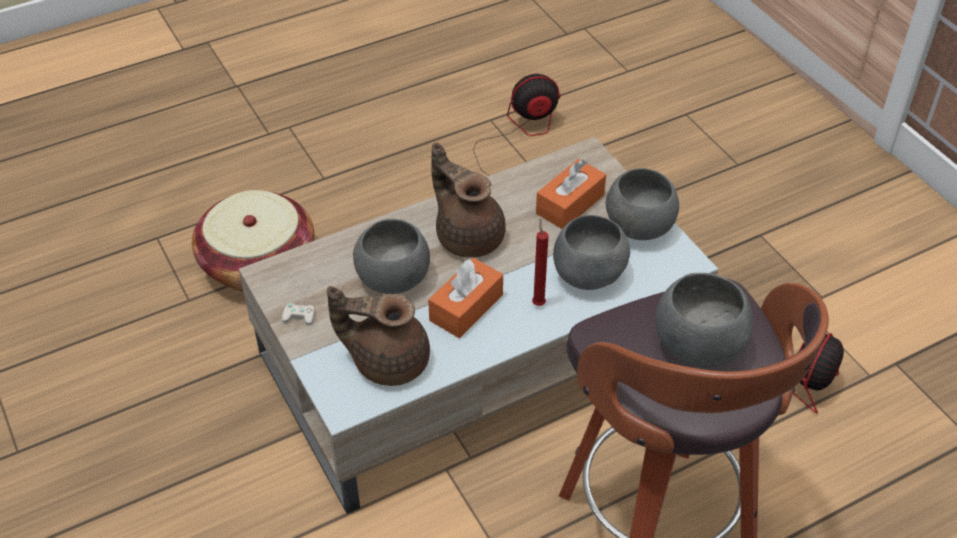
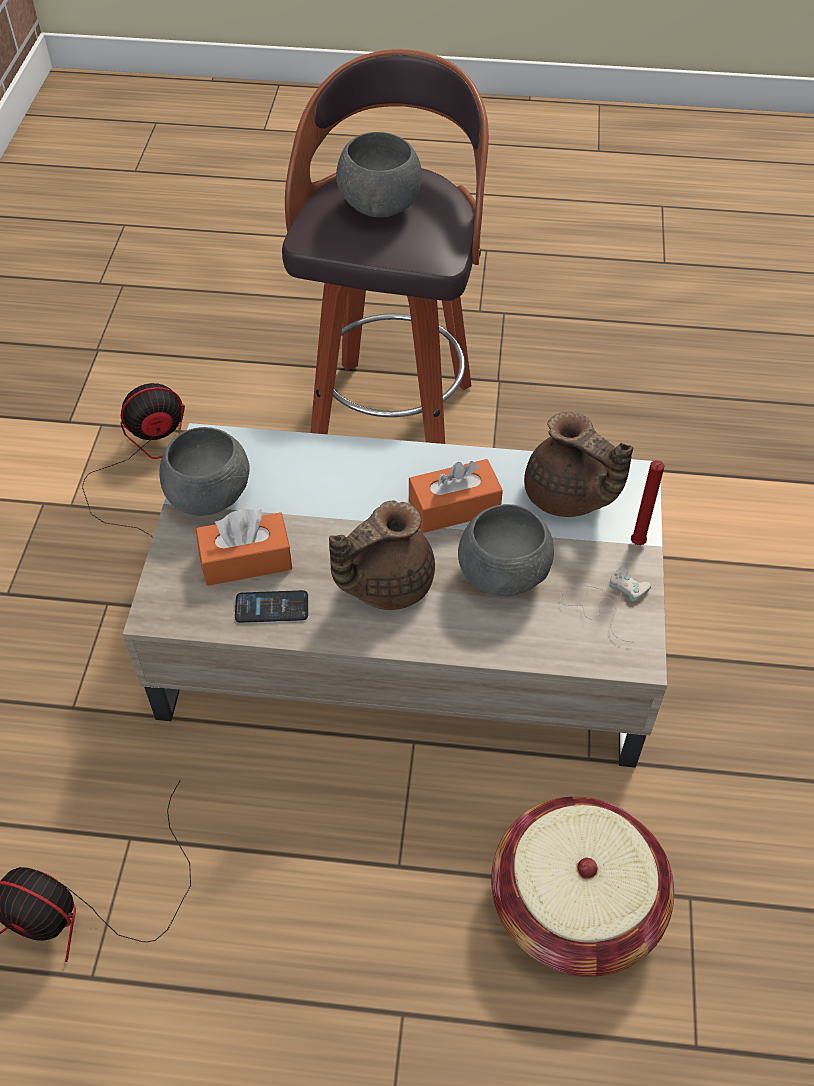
camera: 145 degrees left, 5 degrees up
brown teapot [431,142,506,258] -> brown teapot turned 60 degrees clockwise [329,500,435,610]
red candle [532,218,549,306] -> red candle moved to [631,460,665,545]
grey bowl [553,215,630,290] -> none
none -> phone [235,590,308,623]

